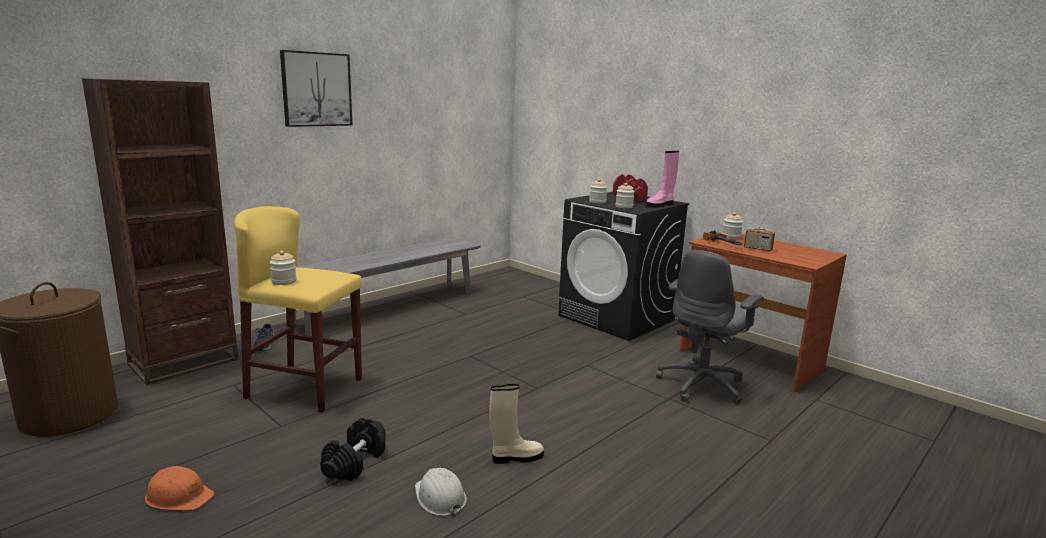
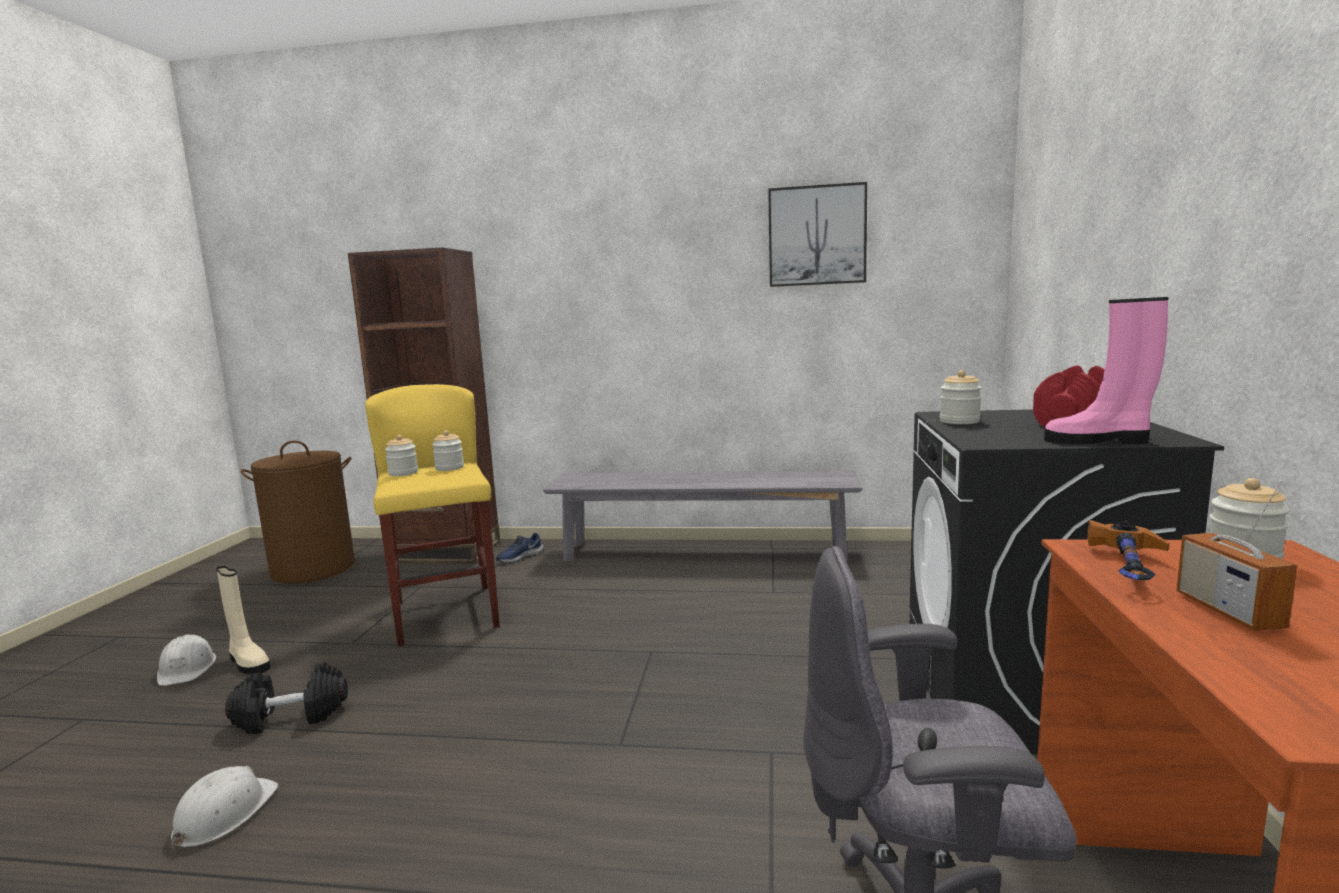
camera: 55 degrees right, 5 degrees down
orange hard hat [145,466,214,510] -> white hard hat [157,635,216,686]
picture [280,50,352,127] -> picture moved to [768,182,867,287]
beige boot [489,384,544,464] -> beige boot moved to [216,566,271,674]
jar [615,183,635,208] -> jar moved to [432,430,464,471]

